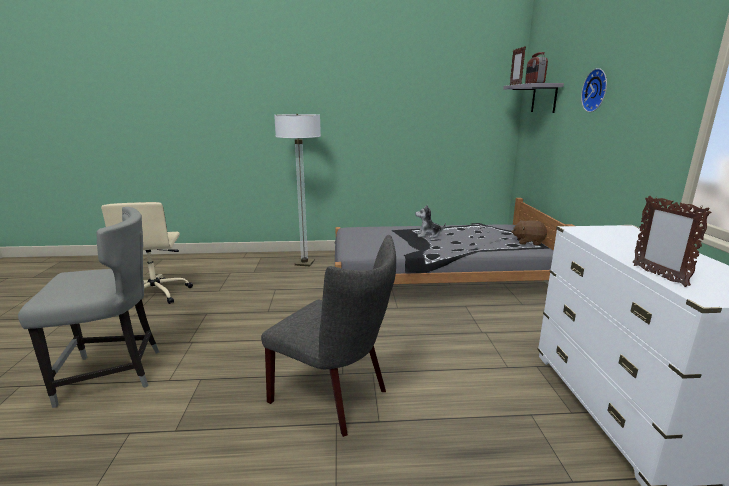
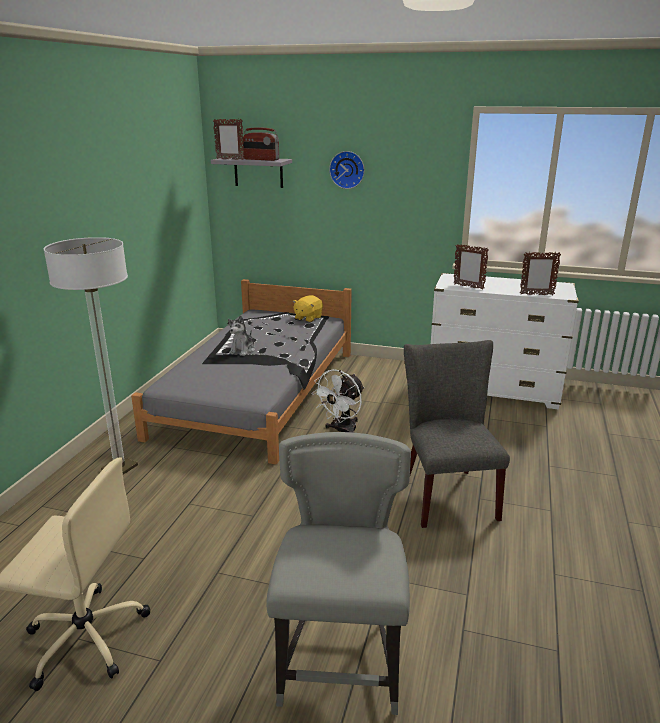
camera: 70 degrees left, 5 degrees up
grey chair [261,235,396,437] -> grey chair turned 60 degrees counterclockwise [404,340,510,528]
brown plush toy [511,220,547,246] -> yellow plush toy [293,295,323,322]
none -> white fan [312,369,364,433]
none -> picture frame [453,244,489,290]

